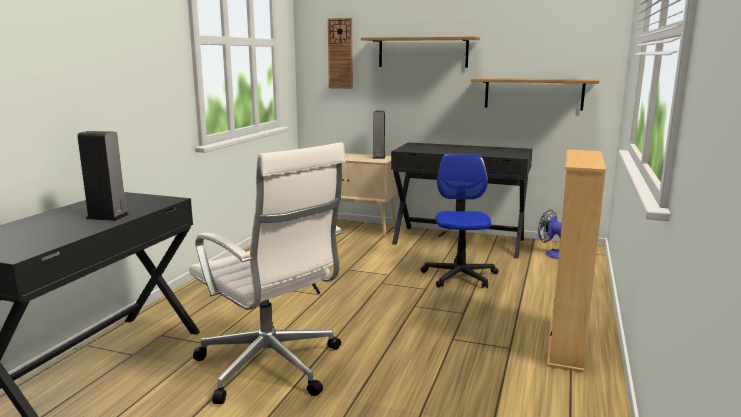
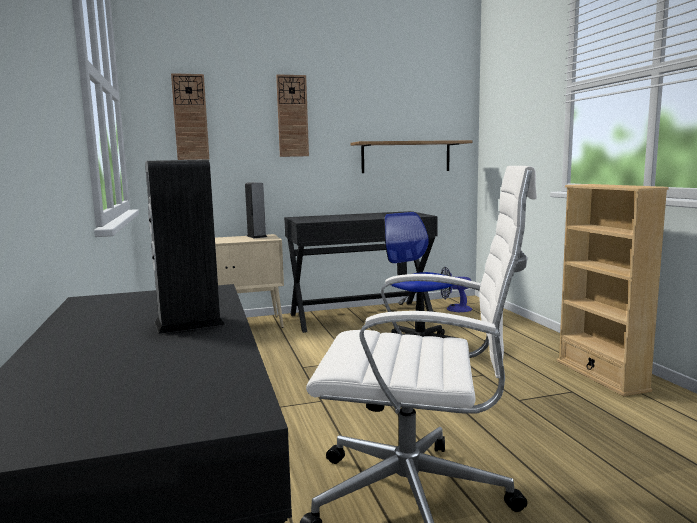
camera: 35 degrees left, 5 degrees down
shelf [361,36,480,68] -> wall clock [276,74,309,157]

